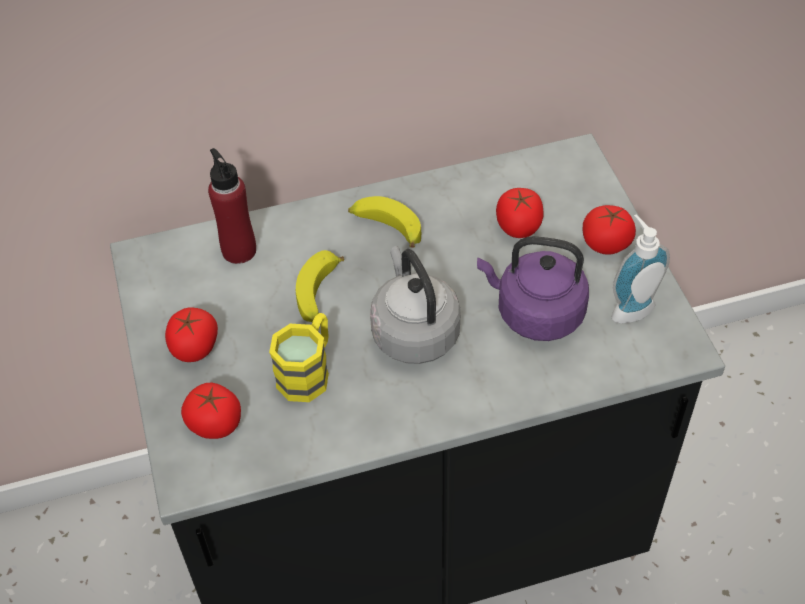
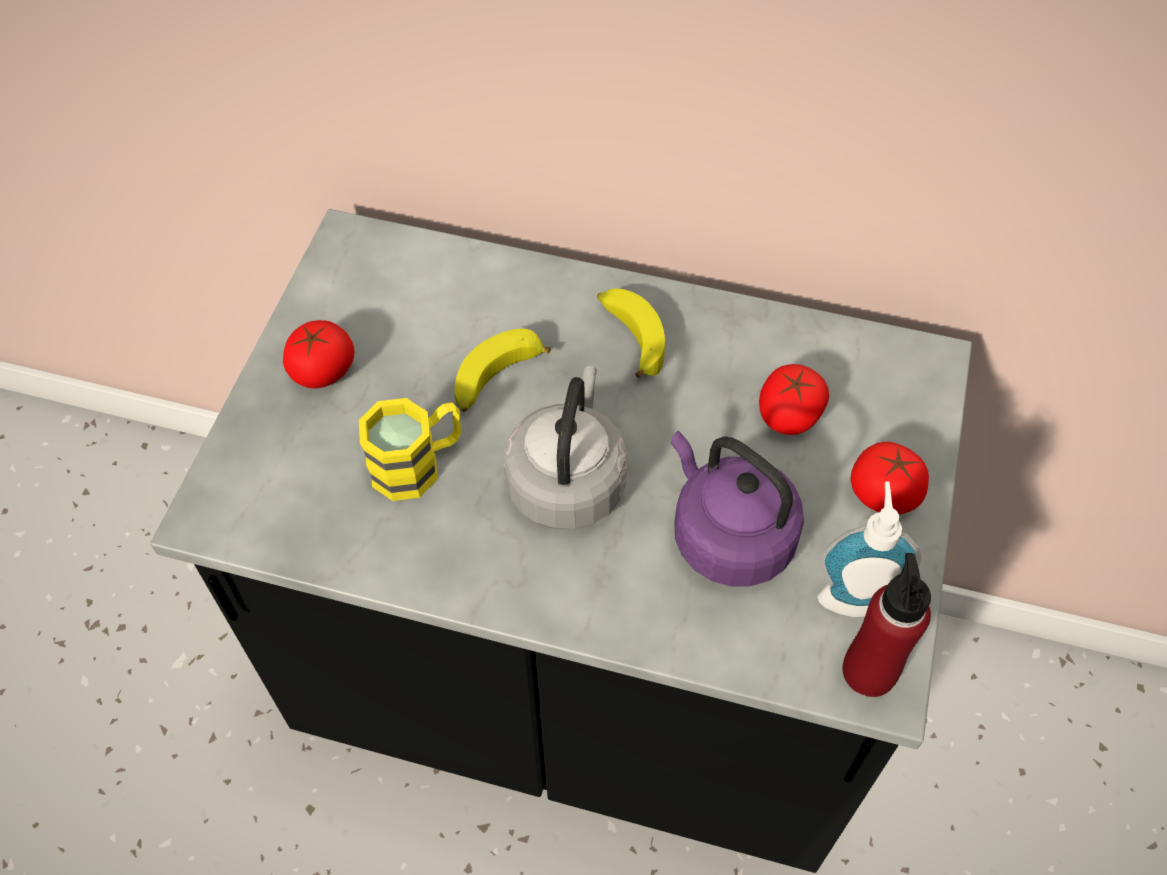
camera: 30 degrees right, 5 degrees up
tomato [181,383,241,439] -> none
red bottle [208,148,256,264] -> red bottle moved to [842,553,931,697]

